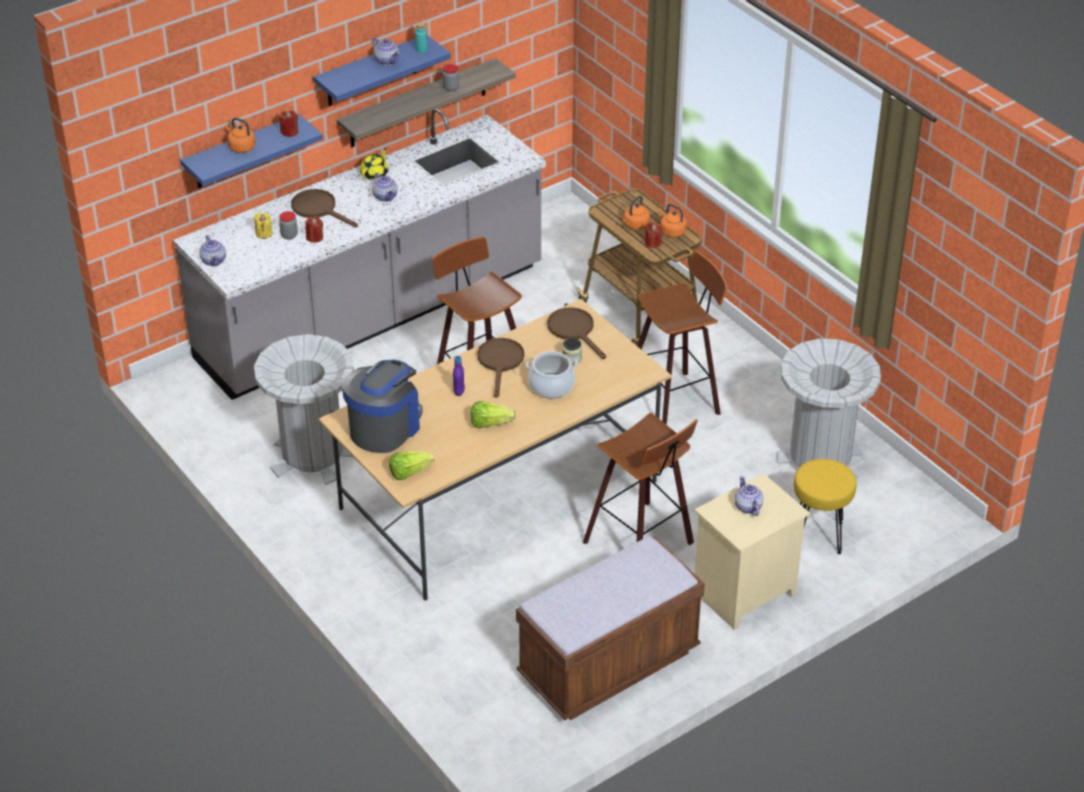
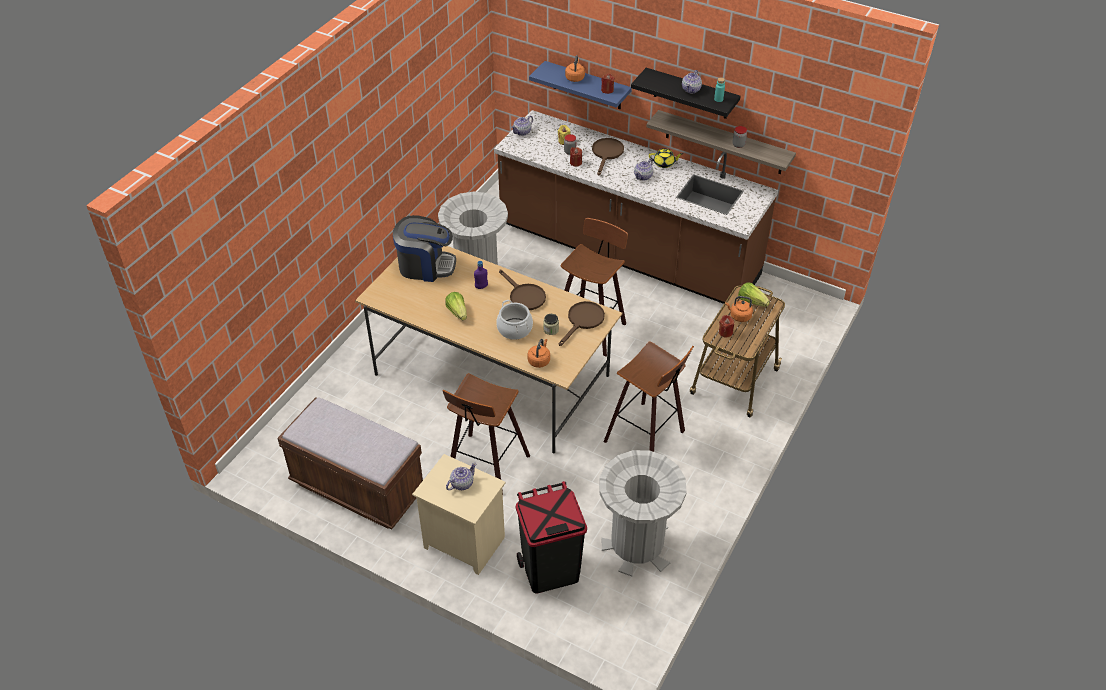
camera: 65 degrees right, 5 degrees up
grey counter [173,109,546,400] -> brown counter [494,110,778,304]
blue shelf [313,35,451,106] -> black shelf [631,68,741,119]
lettuce [389,451,434,480] -> lettuce moved to [738,283,770,307]
brown frying pan [477,338,524,398] -> brown frying pan turned 75 degrees clockwise [499,270,546,310]
orange kettle [659,204,687,237] -> orange kettle moved to [527,339,550,368]
yellow stool [794,459,856,554] -> black trash can [516,481,587,594]

